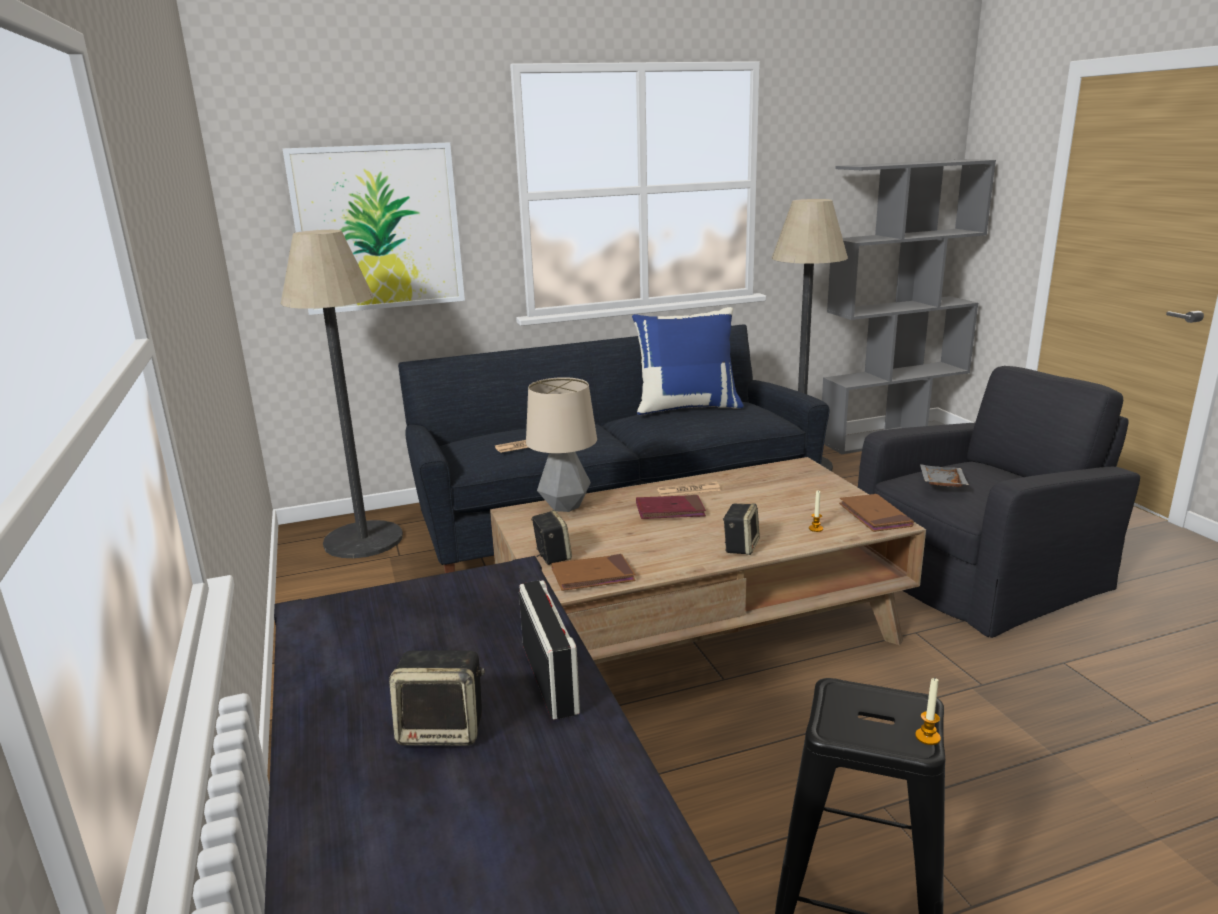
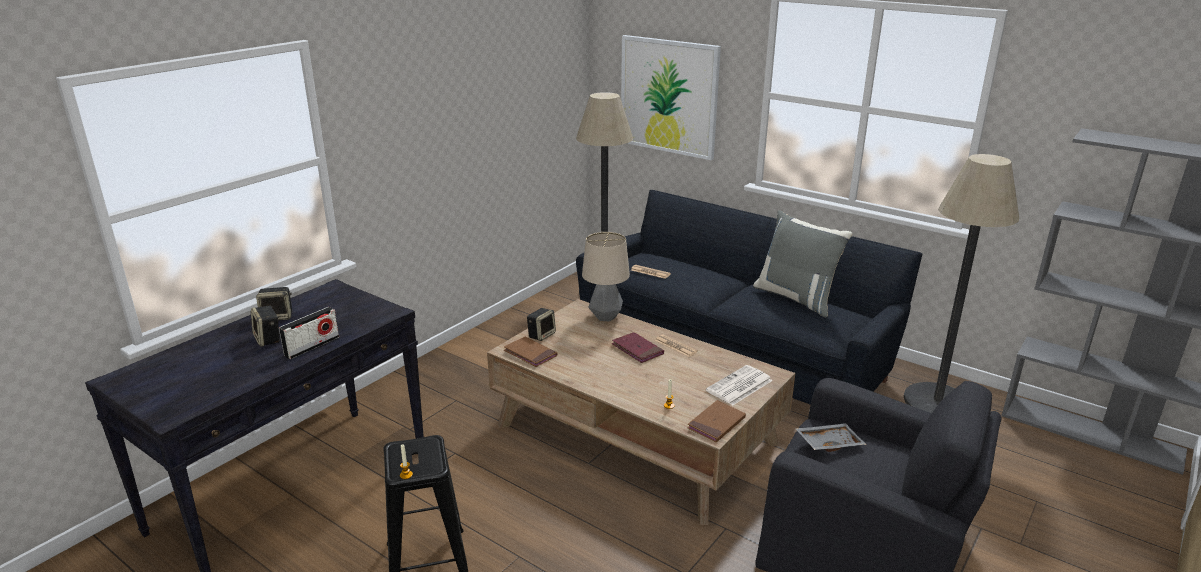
camera: 55 degrees right, 5 degrees up
blue pillow [632,307,744,415] -> grey pillow [753,210,852,317]
speaker [723,504,760,555] -> speaker moved to [256,287,292,320]
none -> newspaper [706,365,773,405]

